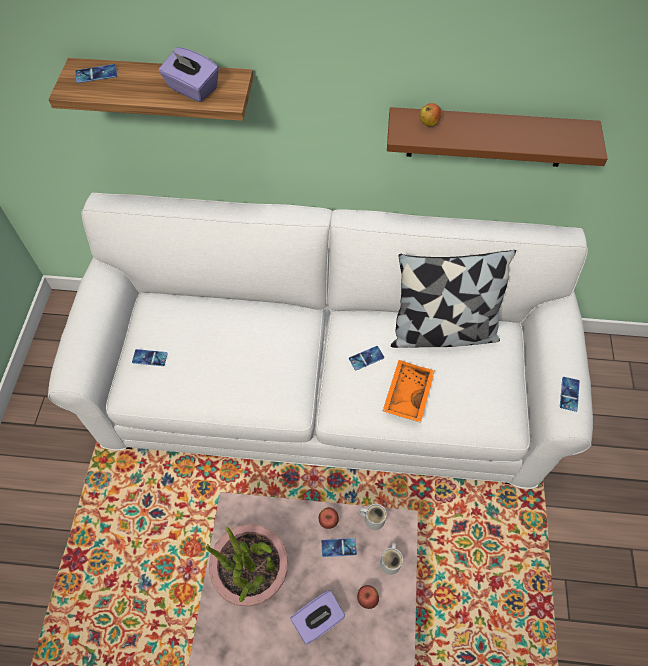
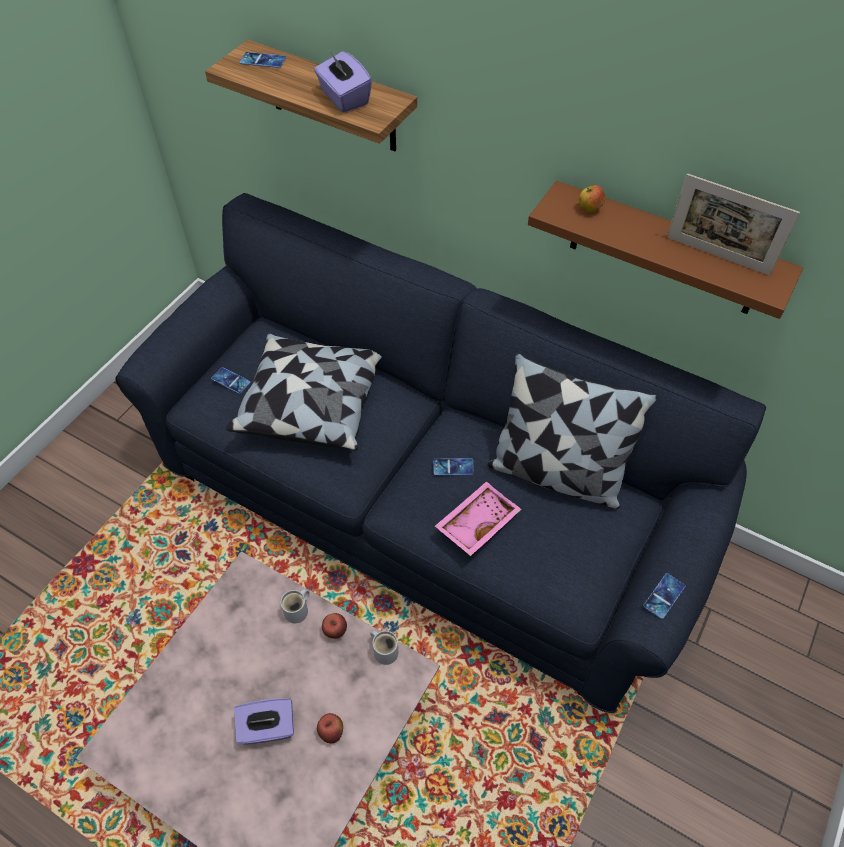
camera: 25 degrees right, 5 degrees down
white sofa [48,193,593,489] -> blue sofa [115,193,766,713]
potted plant [206,524,288,606] -> none
phone [321,538,357,557] -> none
white mug [380,543,403,575] -> white mug moved to [280,589,310,623]
orange tray [383,360,435,423] -> pink tray [435,481,522,556]
none -> pillow [226,333,382,450]
none -> picture frame [667,173,800,276]

